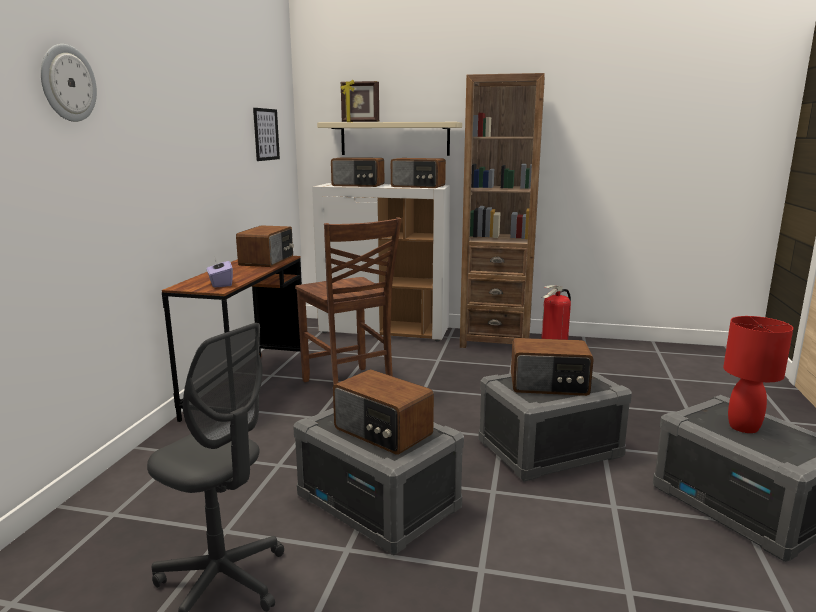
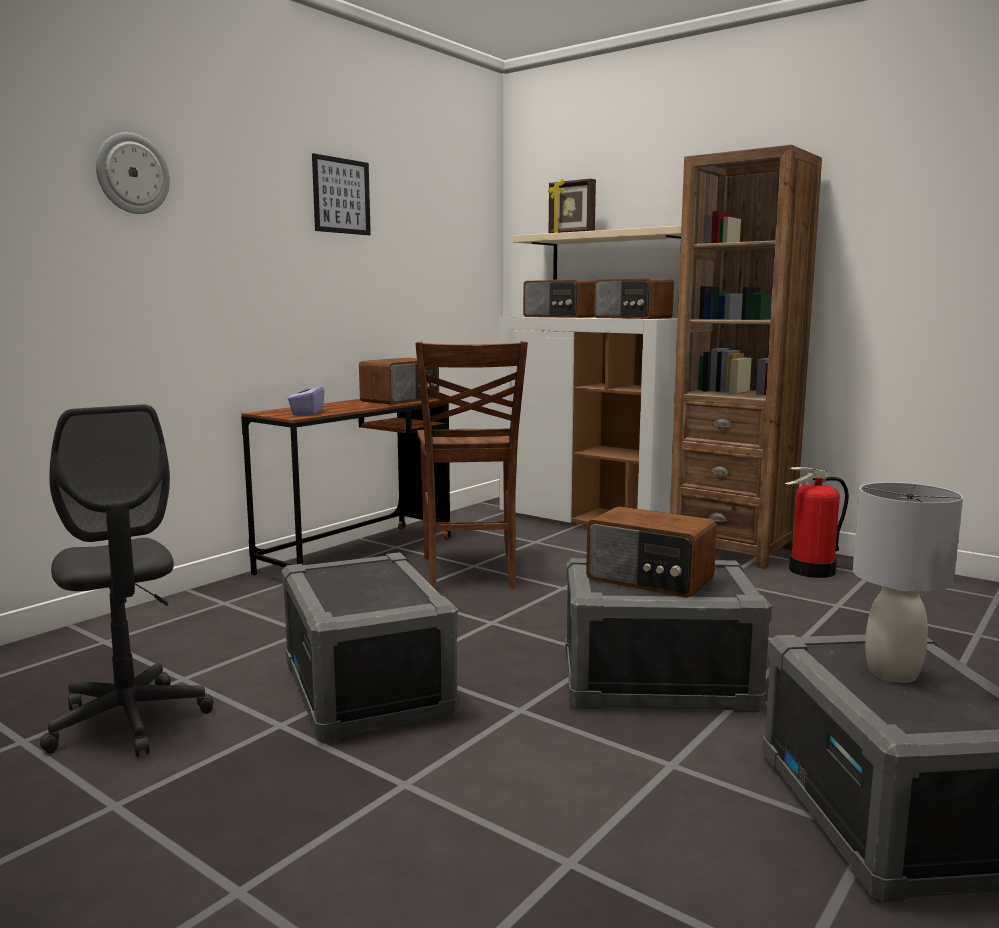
camera: 25 degrees right, 5 degrees down
picture [253,108,280,161] -> picture moved to [312,153,371,235]
radio [333,369,434,455] -> none
red table lamp [723,316,793,433] -> grey table lamp [853,482,963,683]

